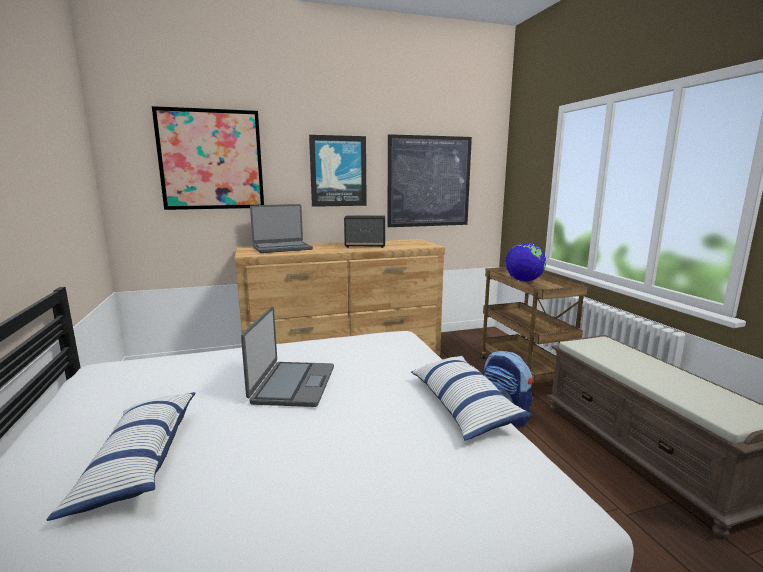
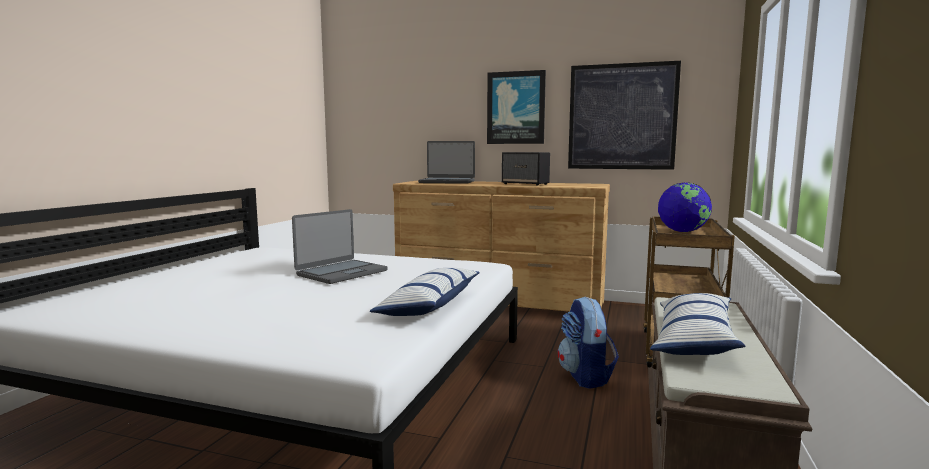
camera: 35 degrees right, 5 degrees down
pillow [47,392,195,521] -> pillow moved to [650,293,746,355]
picture [152,106,264,210] -> none

